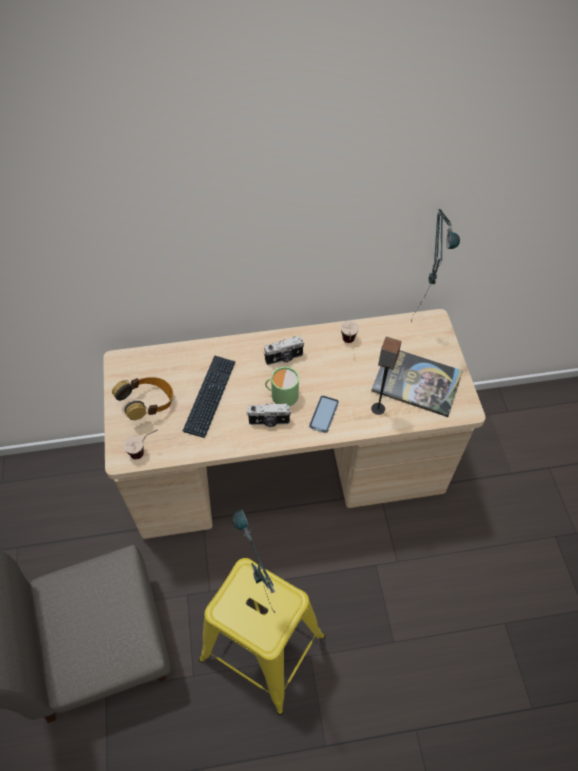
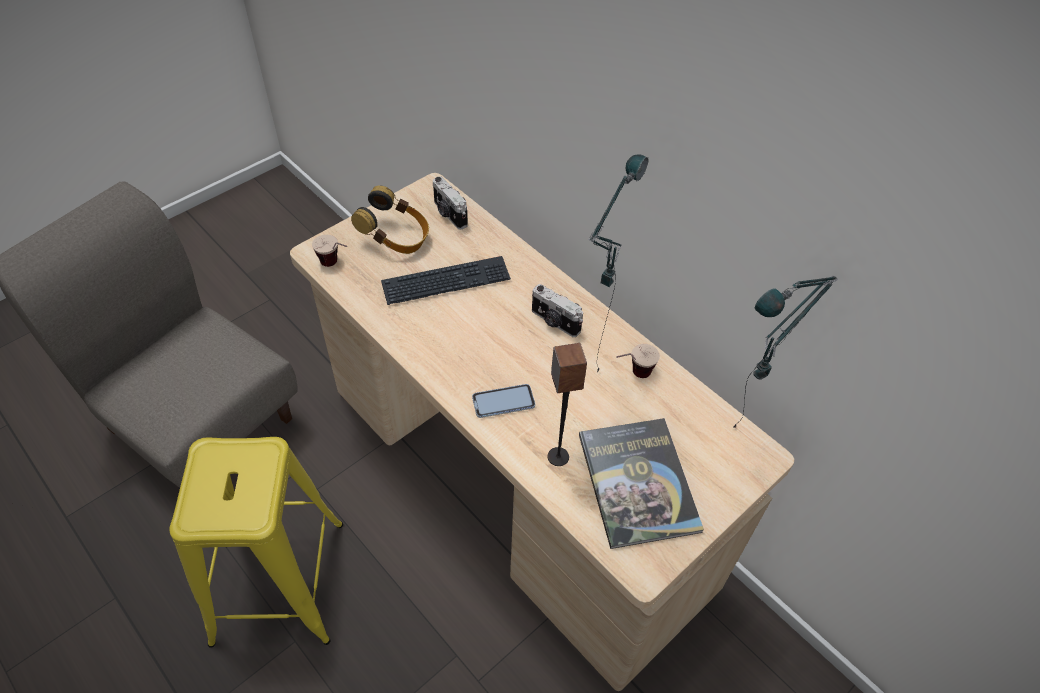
camera: 55 degrees right, 5 degrees down
table lamp [232,509,275,613] -> table lamp moved to [588,154,649,373]
camera [246,403,292,427] -> camera moved to [433,177,468,230]
green mug [265,367,299,407] -> none

